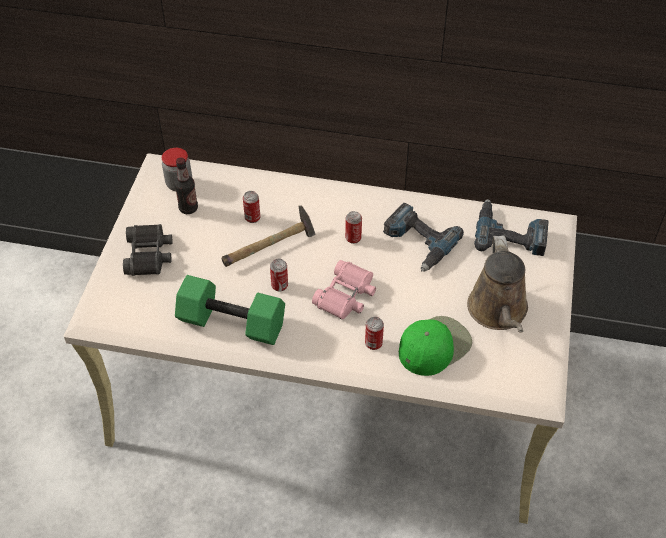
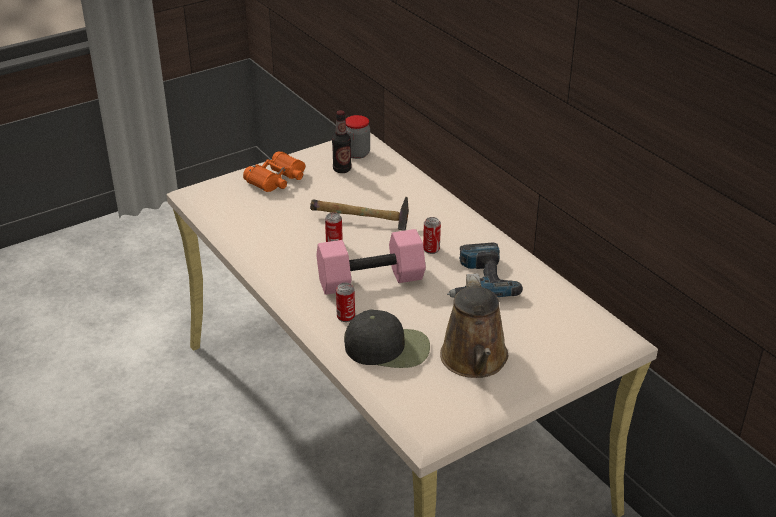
camera: 45 degrees right, 15 degrees down
black binoculars [123,224,172,276] -> orange binoculars [243,152,305,192]
green dumbbell [175,275,285,345] -> none
can [243,191,260,223] -> none
pink binoculars [312,260,376,319] -> pink dumbbell [316,229,426,295]
green cap [399,316,472,376] -> black cap [344,310,430,368]
brown watering can [467,235,528,333] -> brown watering can turned 45 degrees counterclockwise [440,273,508,378]
power drill [474,199,549,256] -> none

